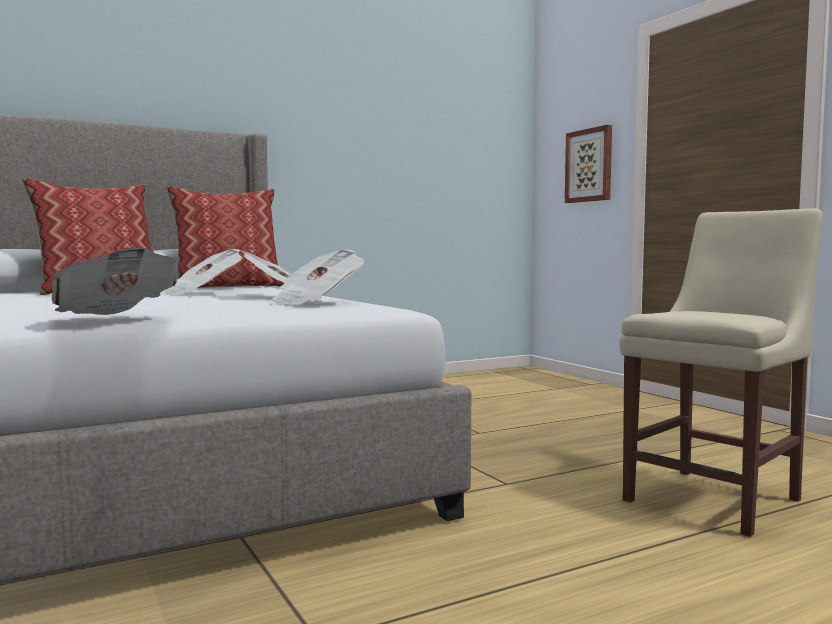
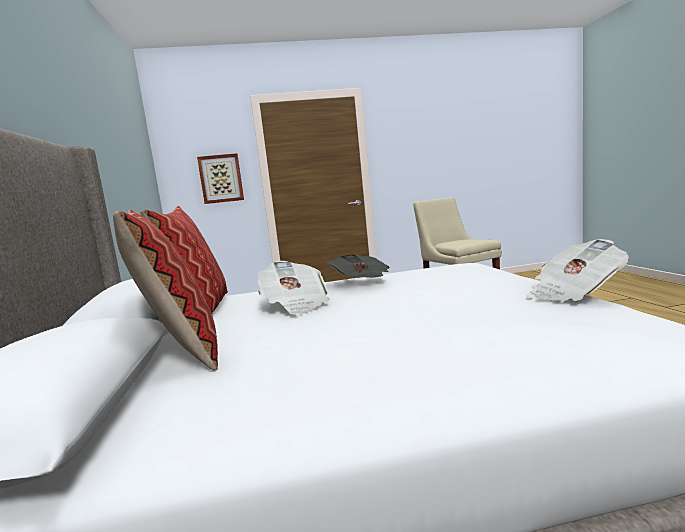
camera: 70 degrees left, 5 degrees up
newspaper [268,249,364,306] -> none

